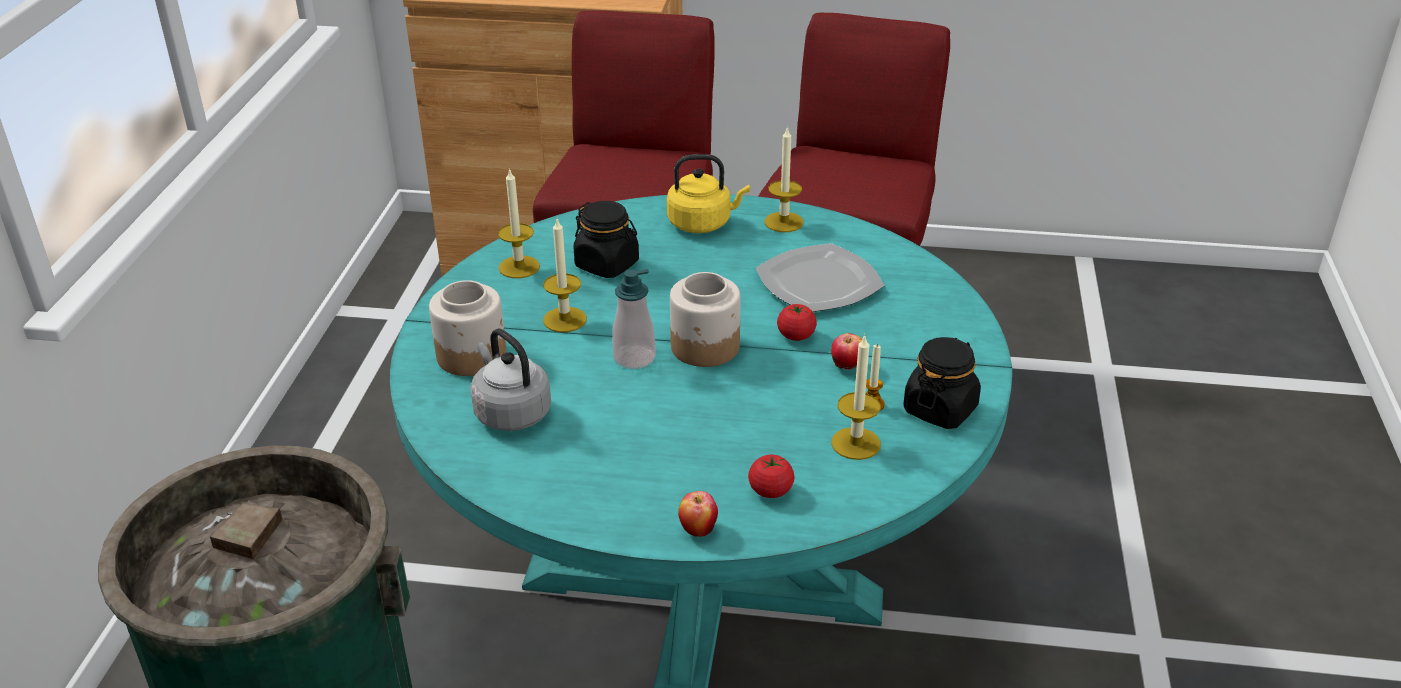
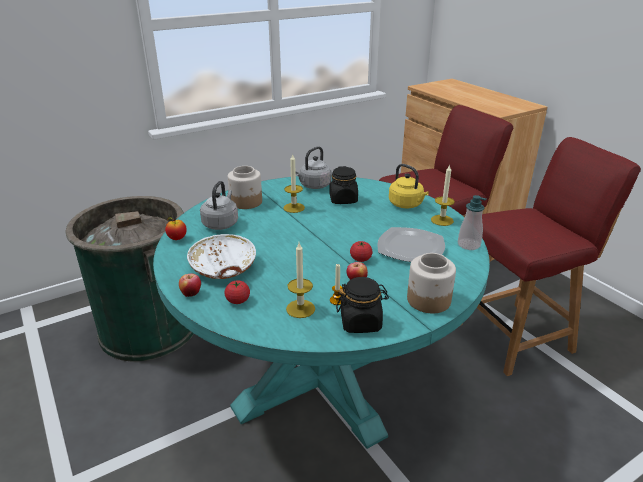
camera: 50 degrees right, 5 degrees down
candle [498,168,540,278] -> grey kettle [296,146,332,189]
soap dispenser [612,269,656,369] -> soap dispenser moved to [458,195,486,250]
jar [670,272,741,367] -> jar moved to [407,253,456,313]
none -> apple [165,217,187,240]
none -> white bowl [187,234,256,279]

